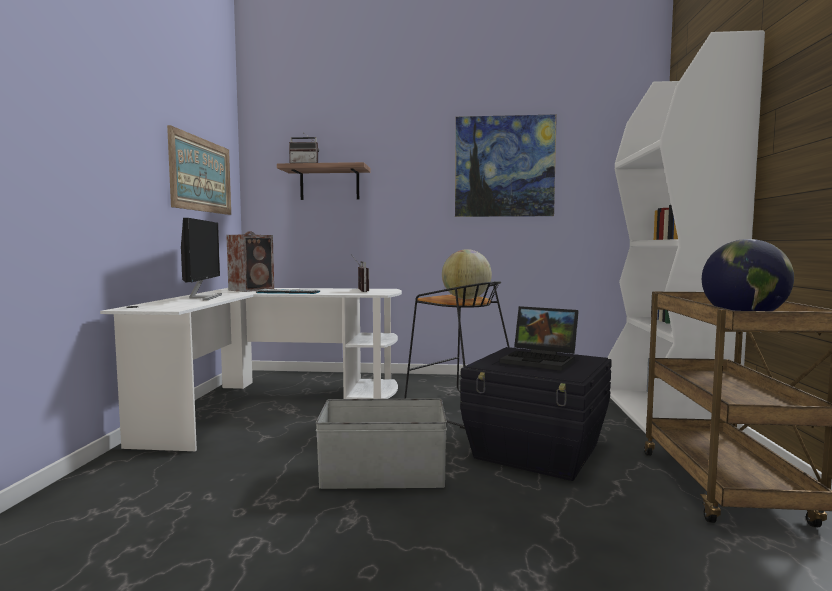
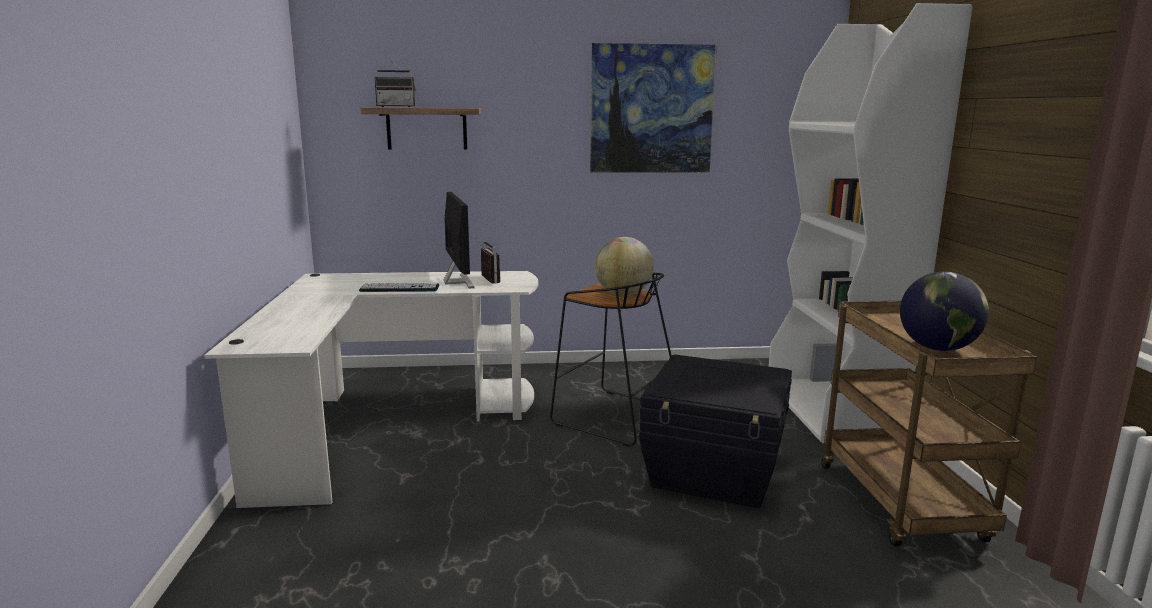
camera: 10 degrees left, 10 degrees up
picture [167,125,231,215] -> none
monitor [181,218,222,300] -> monitor moved to [444,192,474,289]
speaker [226,232,274,292] -> none
grey storage box [315,398,447,489] -> none
laptop [499,306,579,371] -> none

